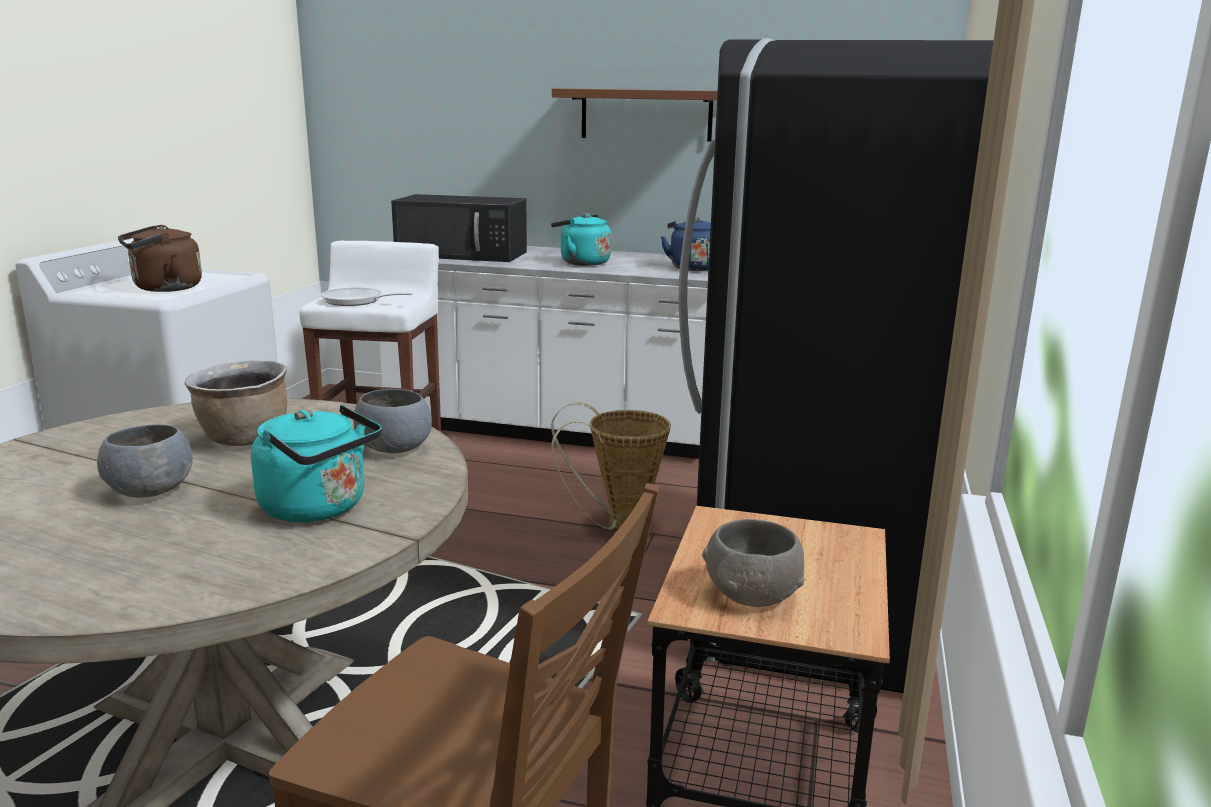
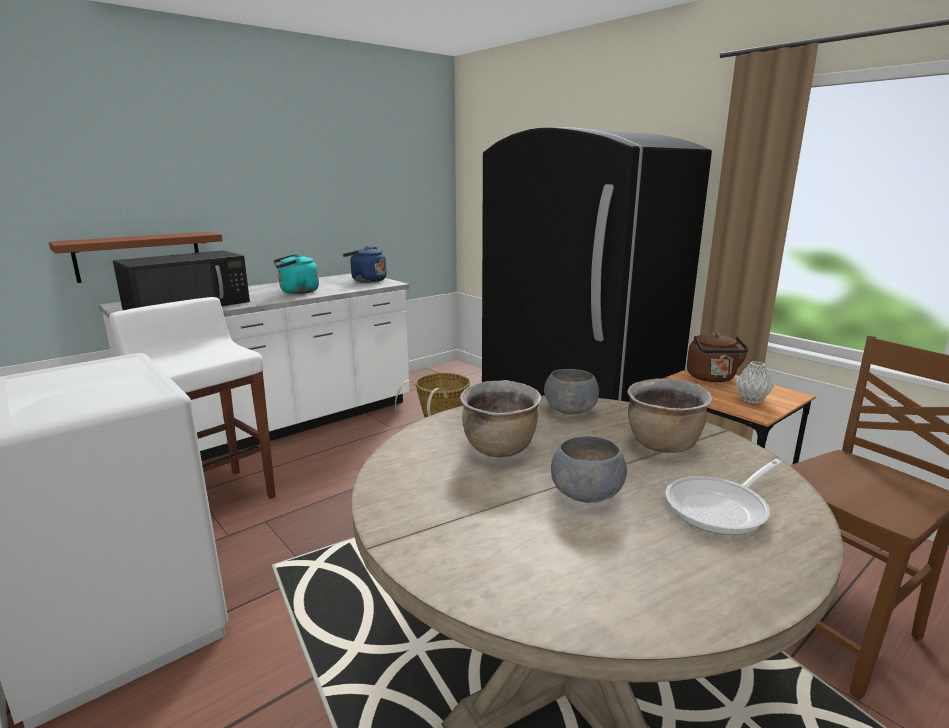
camera: 55 degrees left, 0 degrees up
brown kettle [118,225,202,292] -> brown kettle moved to [687,333,748,382]
turquoise kettle [251,405,382,522] -> brown cooking pot [628,379,712,453]
frying pan [321,287,413,306] -> frying pan moved to [666,459,782,535]
brown shelf [552,88,718,142] -> brown shelf moved to [49,232,223,283]
grey bowl [702,519,804,607] -> grey vase [736,361,774,404]

